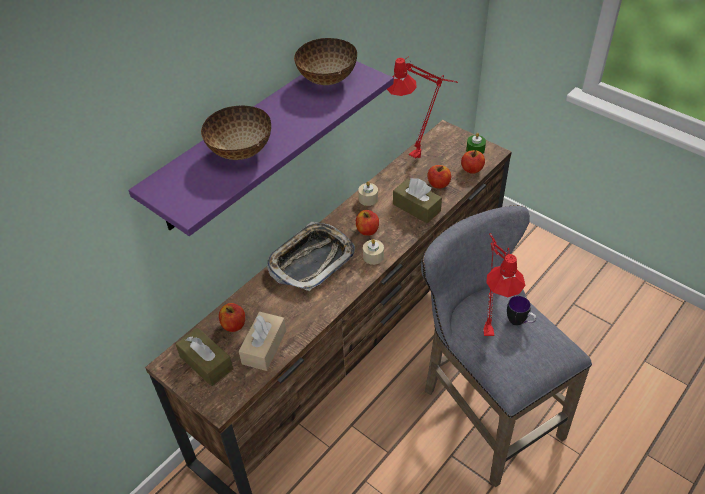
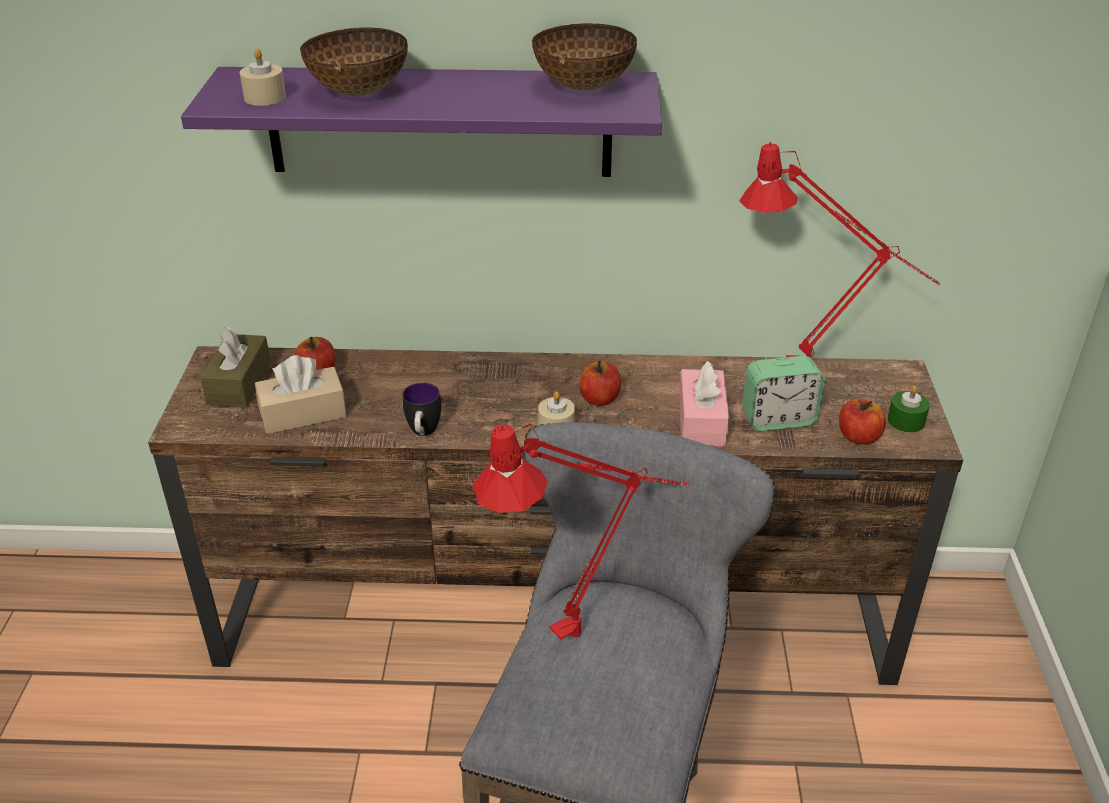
camera: 50 degrees right, 10 degrees down
tray [267,222,355,291] -> none
beige candle [358,181,378,206] -> beige candle moved to [239,48,286,106]
brown tissue box [393,178,442,223] -> pink tissue box [679,361,729,447]
apple [427,165,451,189] -> alarm clock [742,356,825,431]
mug [507,296,537,326] -> mug moved to [402,383,441,436]

